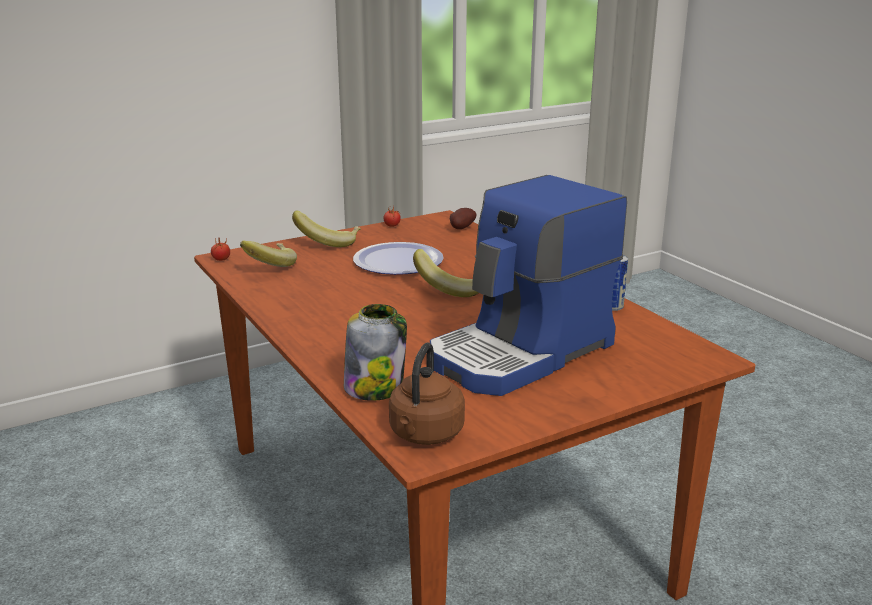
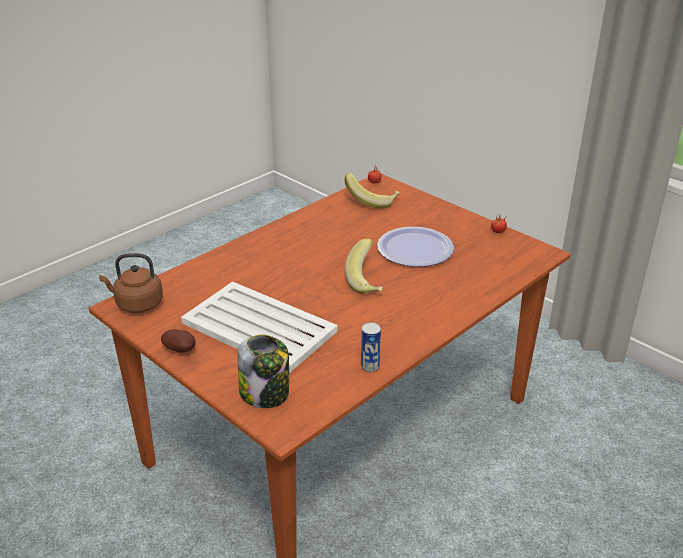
camera: 75 degrees right, 10 degrees up
banana [292,211,361,247] -> none
jar [344,304,407,401] -> jar moved to [238,334,289,408]
coffee machine [430,175,627,396] -> white tray [181,282,338,373]
potato [450,208,477,229] -> potato moved to [161,329,196,353]

